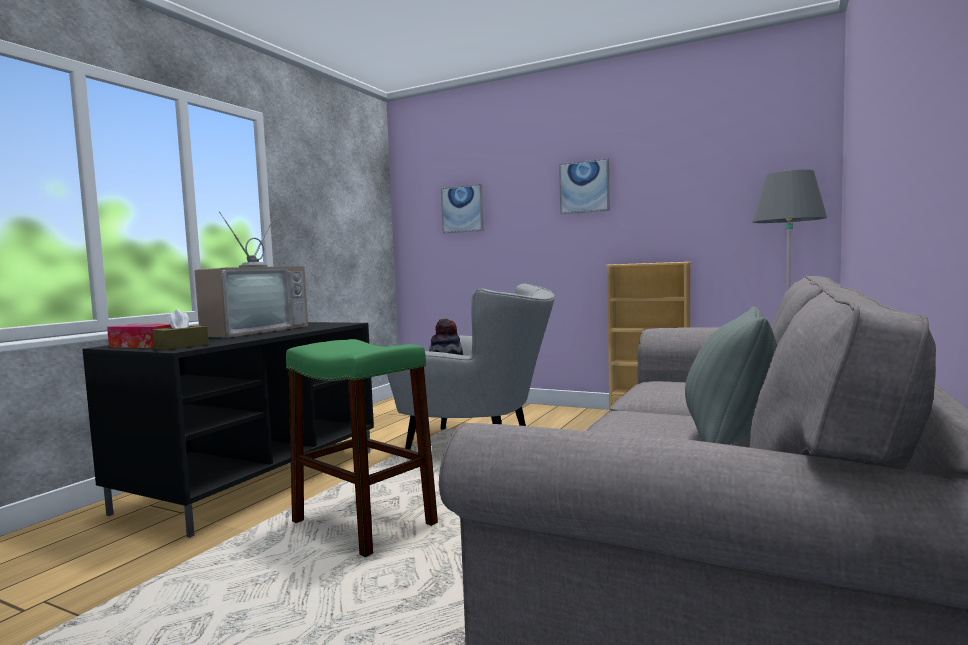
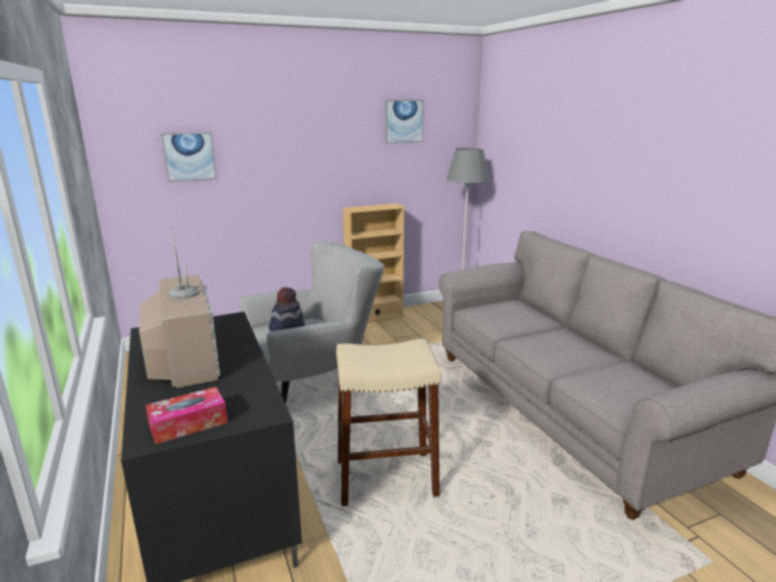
camera: 50 degrees left, 15 degrees up
brown tissue box [152,309,209,350] -> none
green stool [286,339,438,557] -> beige stool [336,339,441,506]
picture [559,158,610,214] -> picture moved to [385,100,424,143]
grey pillow [685,307,778,445] -> none

